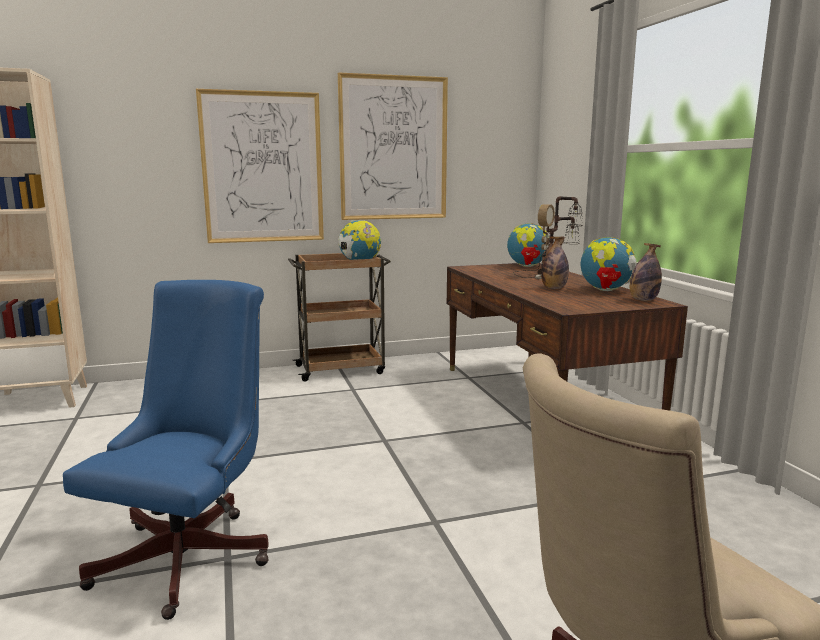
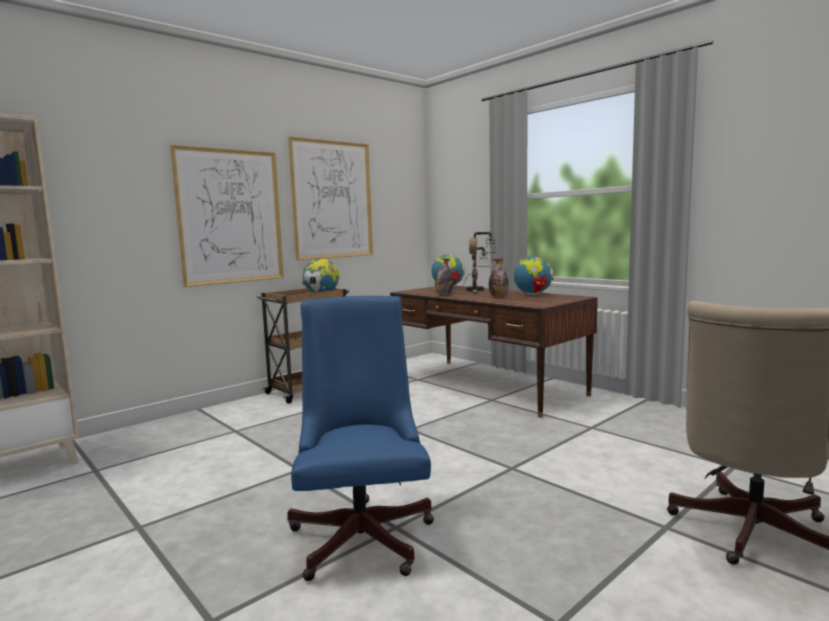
camera: 25 degrees left, 5 degrees down
bottle [630,243,662,301] -> bottle moved to [435,258,454,295]

